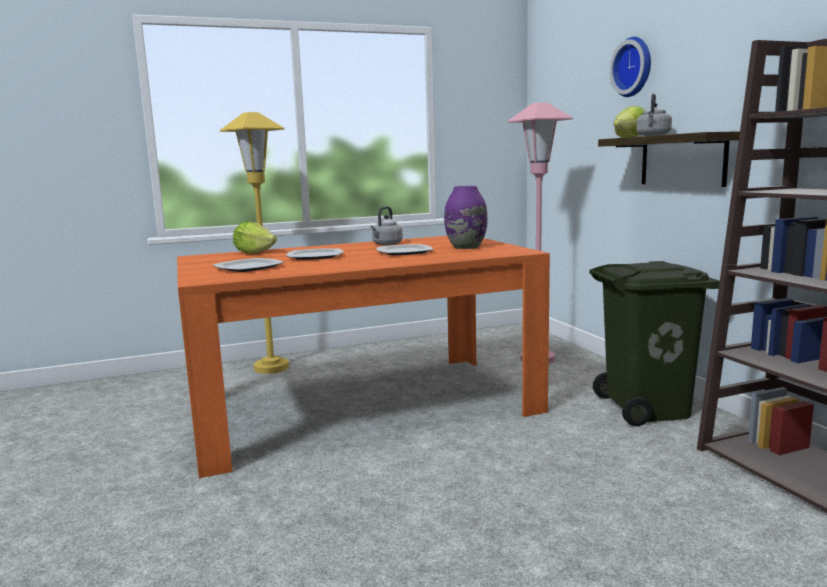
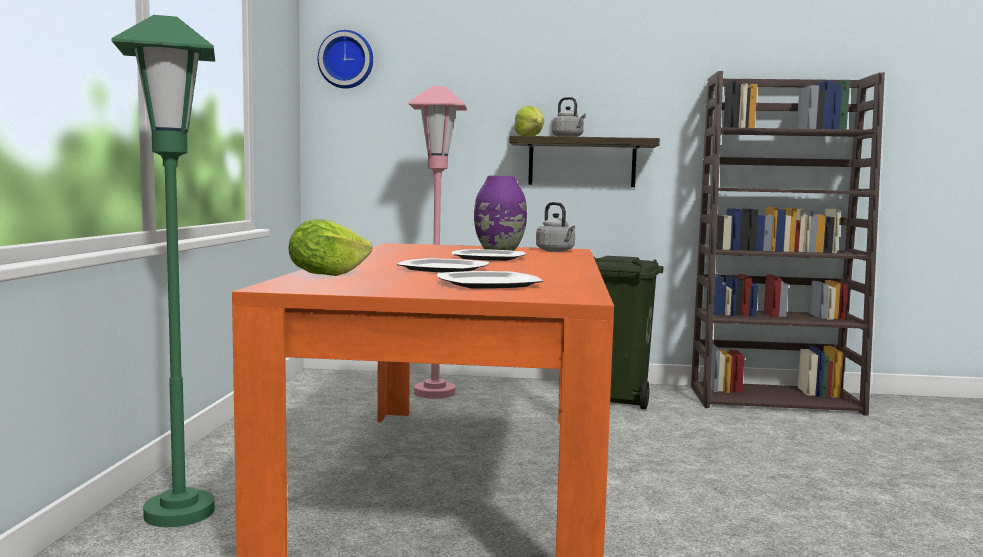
camera: 65 degrees left, 5 degrees down
yellow floor lamp [220,112,289,374] -> green floor lamp [111,15,215,527]
grey kettle [370,206,403,245] -> grey kettle moved to [536,202,575,252]
wall clock [610,37,651,97] -> wall clock moved to [318,30,373,89]

